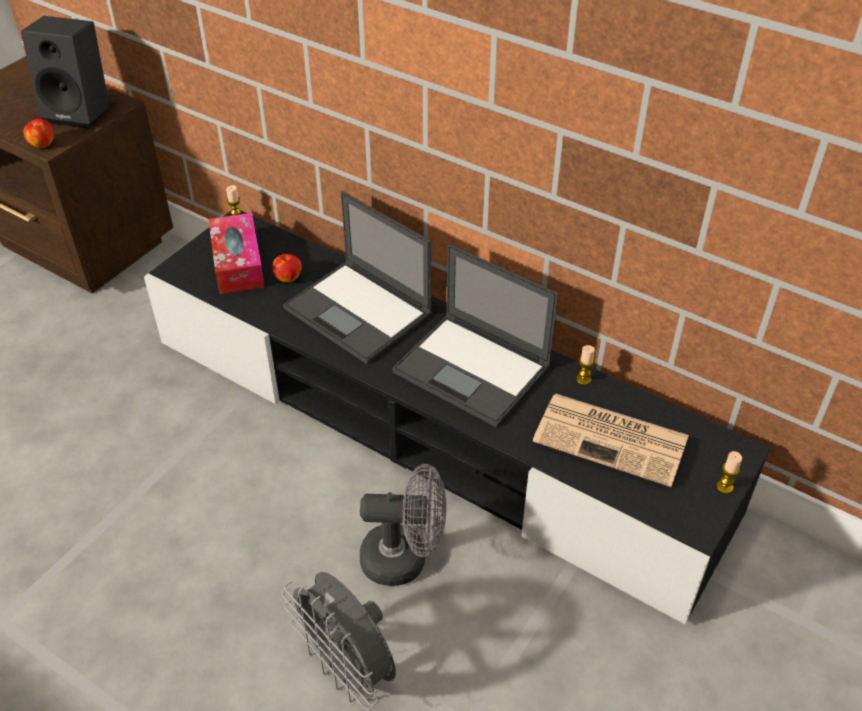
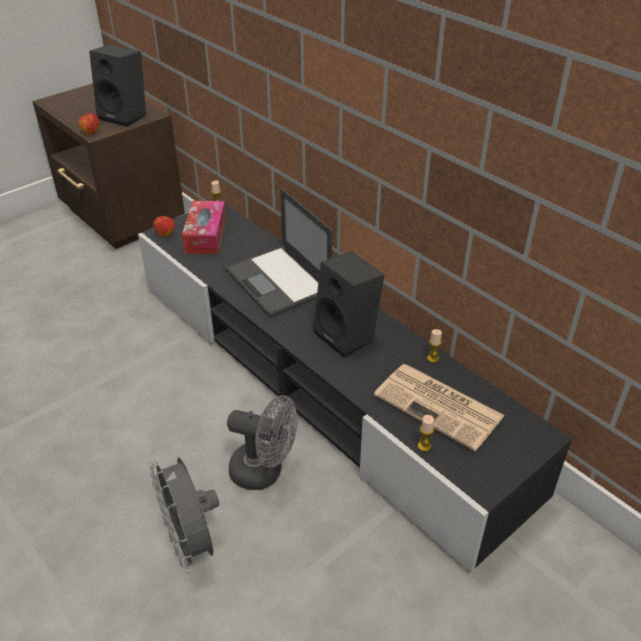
camera: 15 degrees right, 5 degrees down
apple [272,254,302,283] -> apple moved to [153,216,175,237]
laptop [392,244,558,427] -> black speaker [313,251,384,357]
candle [717,451,742,494] -> candle moved to [418,415,434,452]

